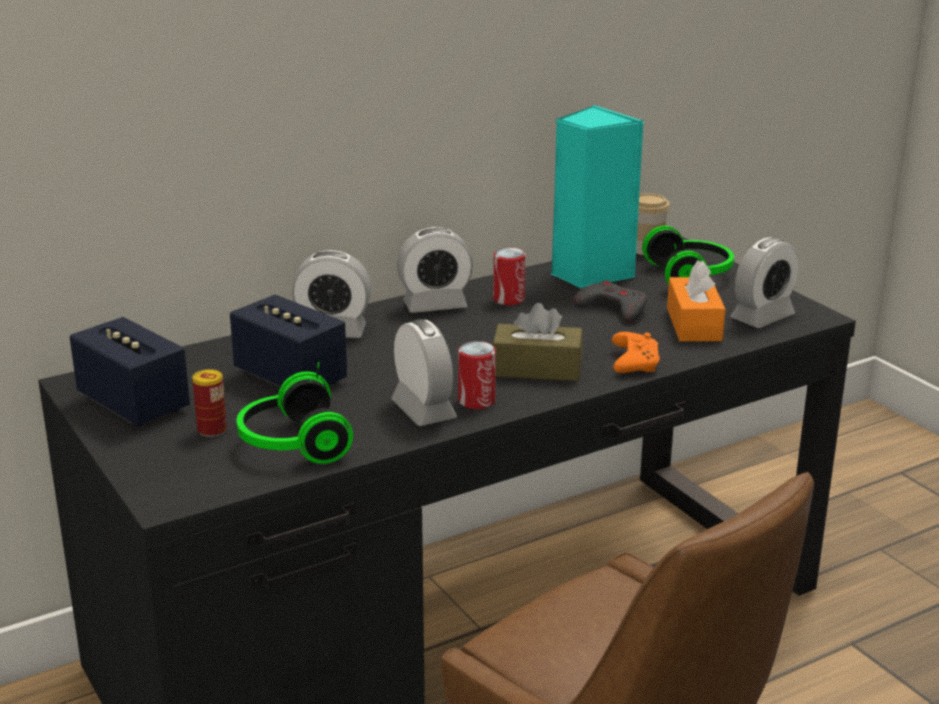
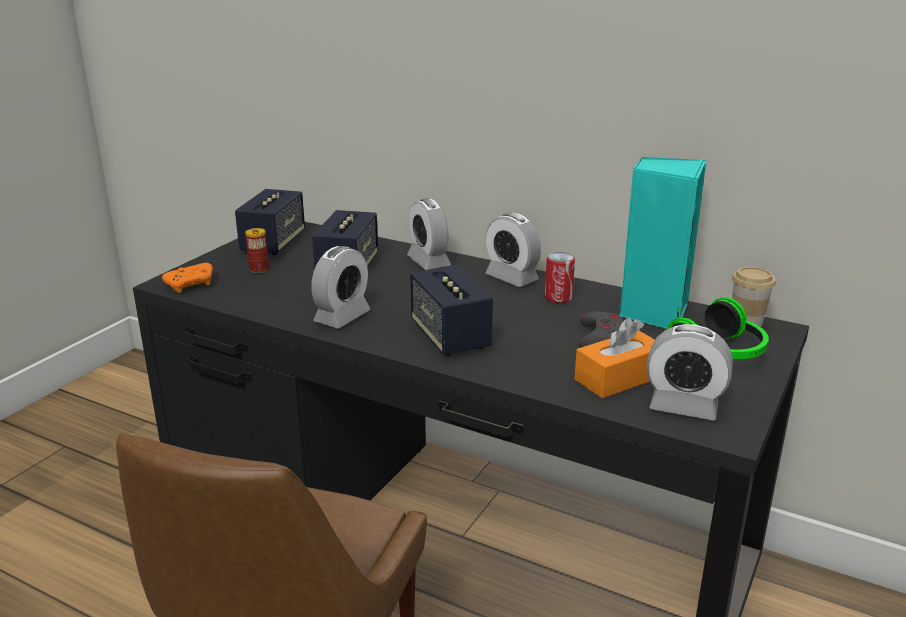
camera: 60 degrees right, 0 degrees up
headphones [237,362,353,464] -> none
can [458,341,496,409] -> none
brown tissue box [493,303,583,381] -> speaker [410,265,493,355]
orange game controller [612,332,660,373] -> orange game controller moved to [162,263,213,293]

